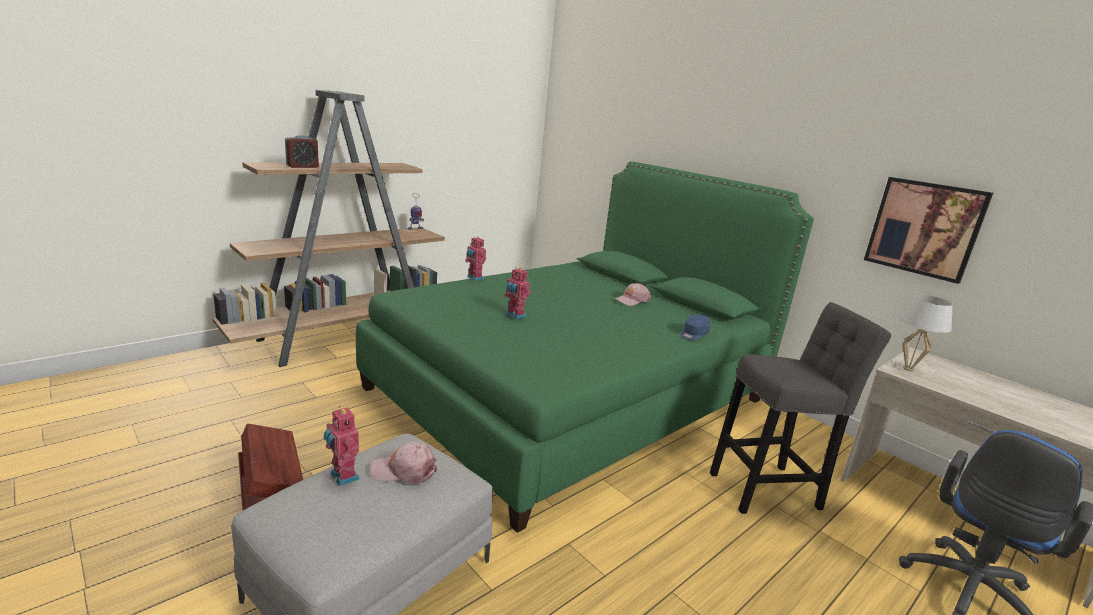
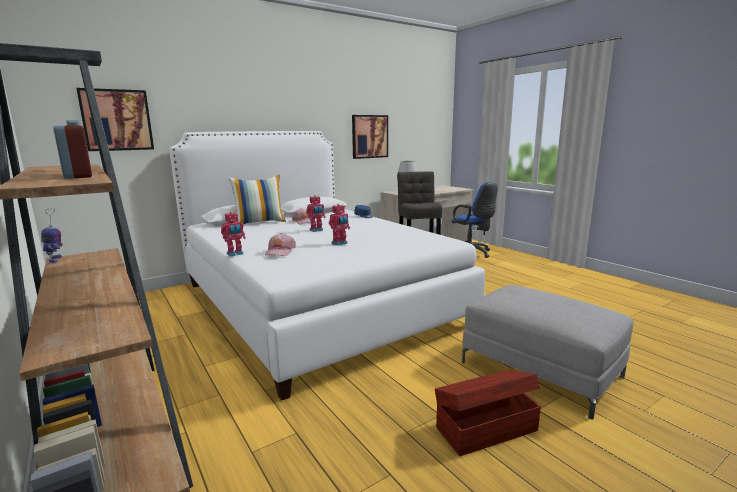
camera: 80 degrees left, 5 degrees down
toy robot [324,406,360,486] -> toy robot moved to [306,195,325,232]
green bed [356,162,814,533] -> white bed [169,131,485,401]
pink cap [370,441,437,484] -> pink cap moved to [265,233,296,256]
none -> picture [76,88,154,151]
none -> pillow [229,175,286,225]

